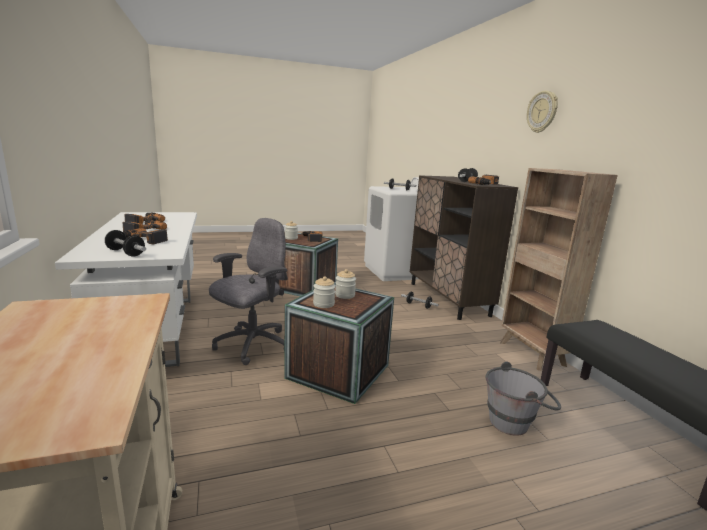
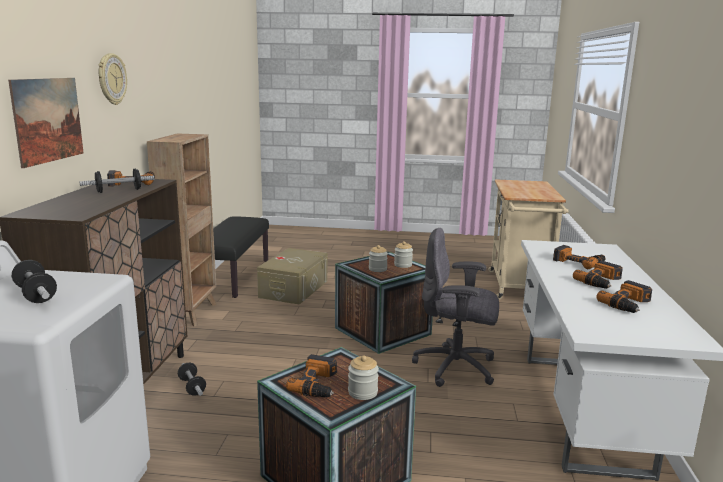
camera: 155 degrees left, 0 degrees up
dumbbell [105,230,146,257] -> none
grey office chair [209,218,288,365] -> grey office chair turned 45 degrees clockwise [412,228,499,387]
grey bucket [486,361,561,436] -> beige storage box [257,248,327,305]
none -> picture [8,78,84,168]

